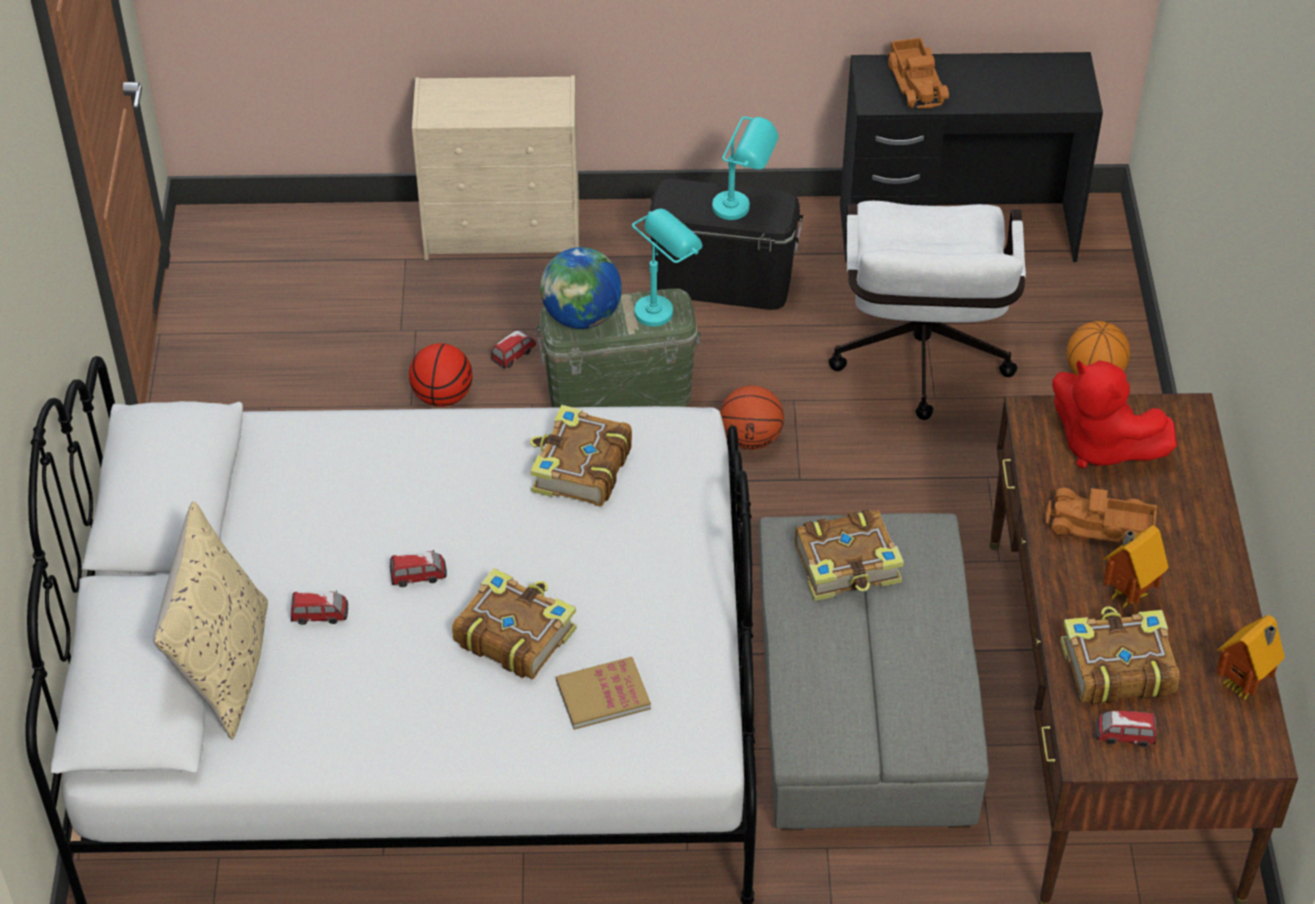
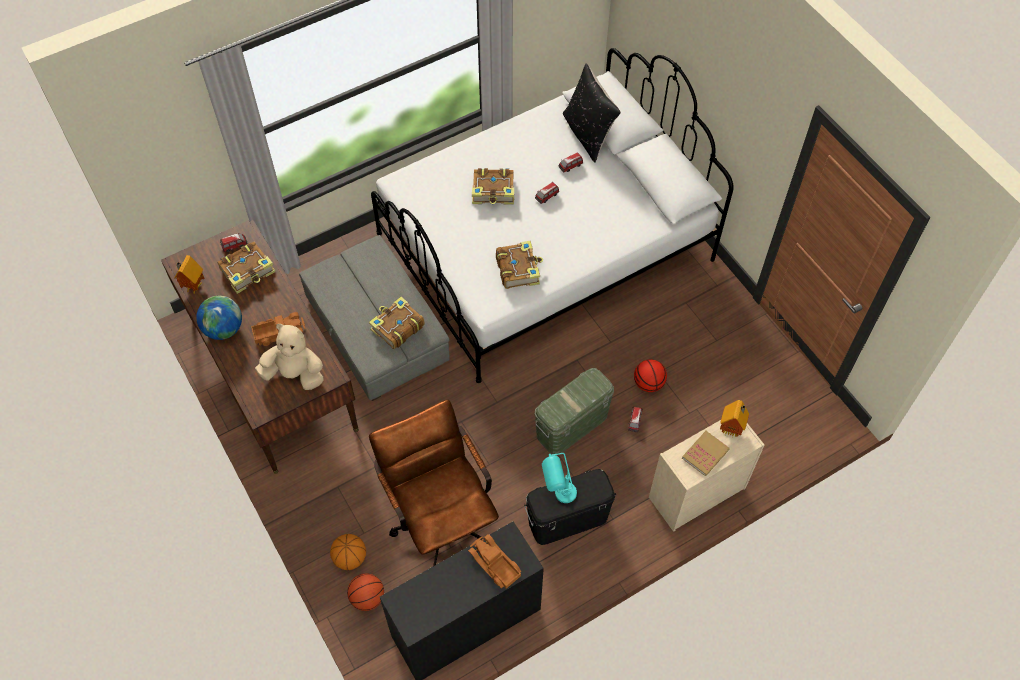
camera: 150 degrees right, 10 degrees up
beige pillow [153,501,268,740] -> black pillow [563,63,621,163]
globe [540,247,622,329] -> globe moved to [196,296,242,340]
book [556,657,651,730] -> book moved to [682,431,730,476]
turquoise table lamp [632,209,702,326] -> none
basketball [720,385,784,450] -> basketball moved to [347,573,384,611]
white office chair [829,201,1026,420] -> brown office chair [369,400,499,566]
red plush toy [1052,360,1177,468] -> beige plush toy [255,324,324,390]
toy house [1104,525,1169,610] -> toy house moved to [720,400,749,437]

